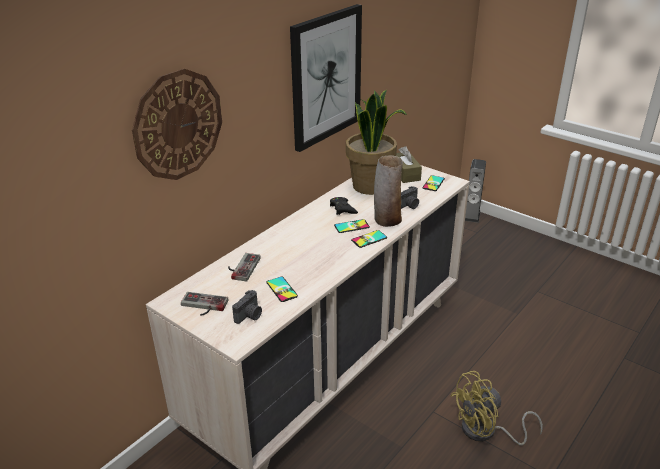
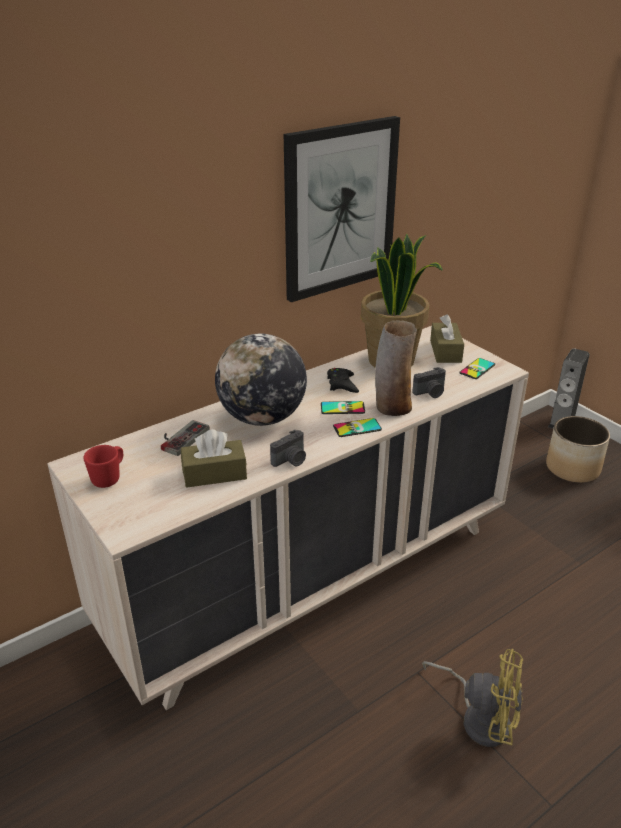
camera: 15 degrees right, 0 degrees up
wall clock [132,68,222,180] -> none
game controller [181,292,228,316] -> red mug [84,445,123,488]
camera [232,290,262,324] -> camera moved to [270,430,306,467]
phone [266,277,298,302] -> brown tissue box [181,429,247,488]
yellow fan [450,371,543,446] -> yellow fan turned 150 degrees counterclockwise [422,649,523,747]
none -> globe [215,334,307,426]
none -> planter [546,416,610,483]

